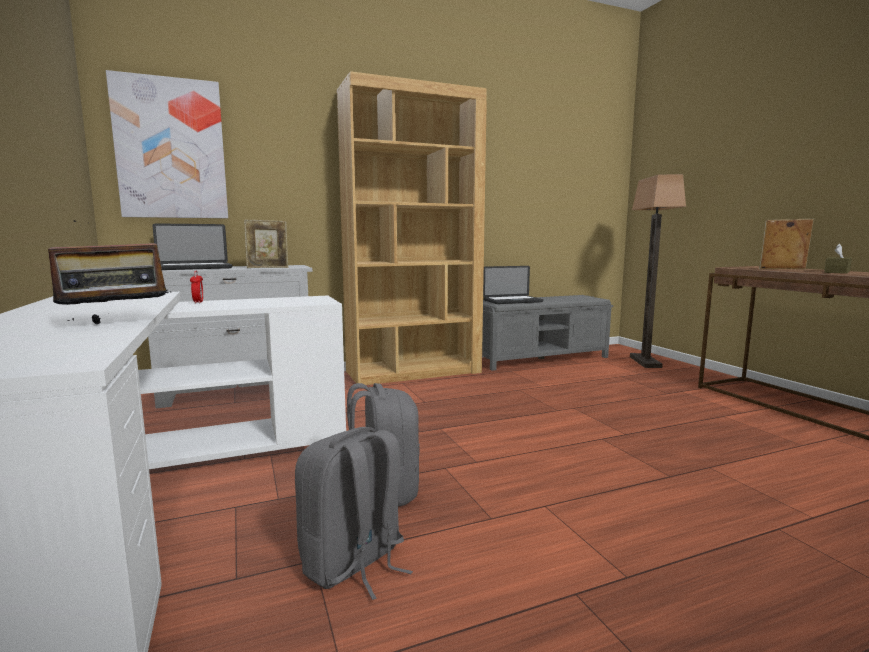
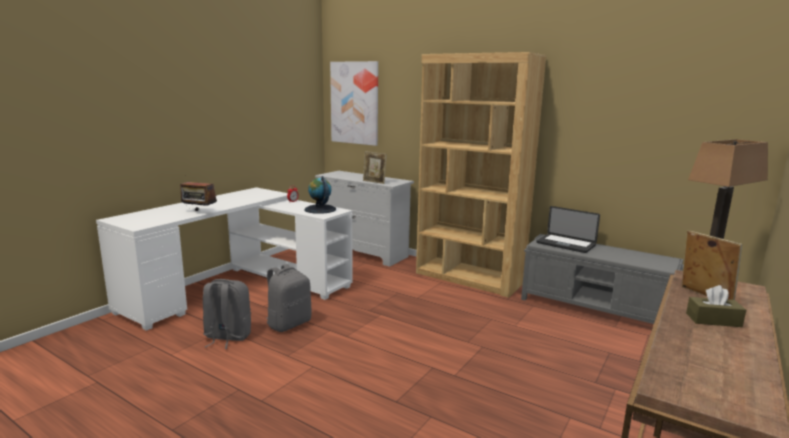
camera: 55 degrees right, 5 degrees up
laptop [152,223,232,270] -> none
none -> globe [304,176,336,214]

